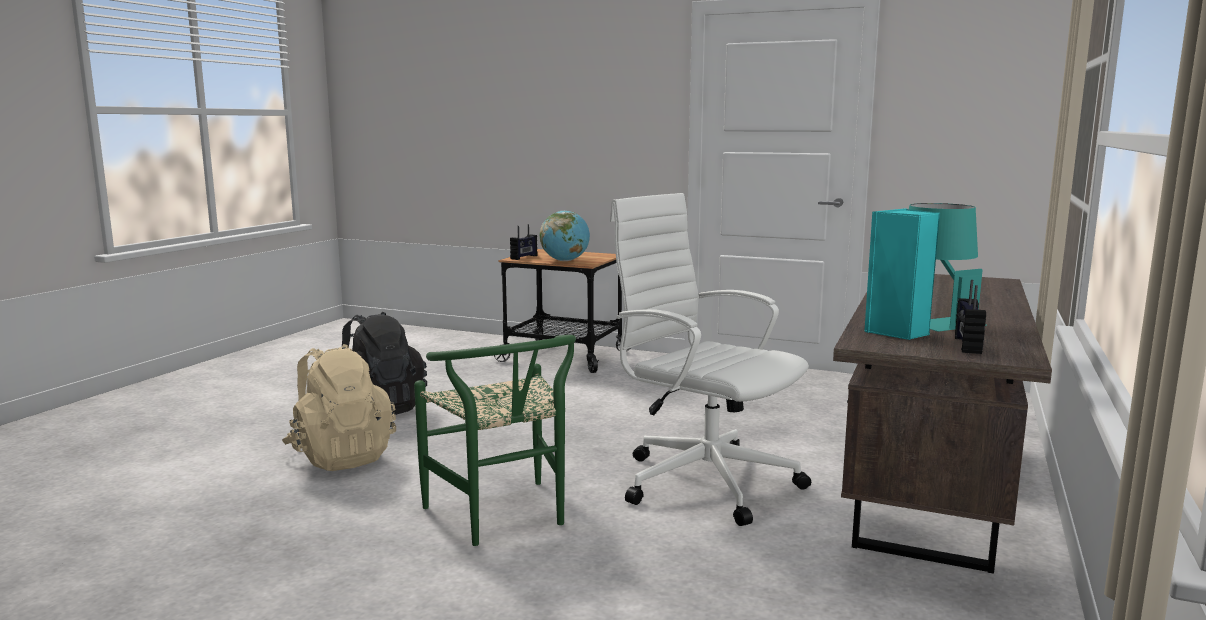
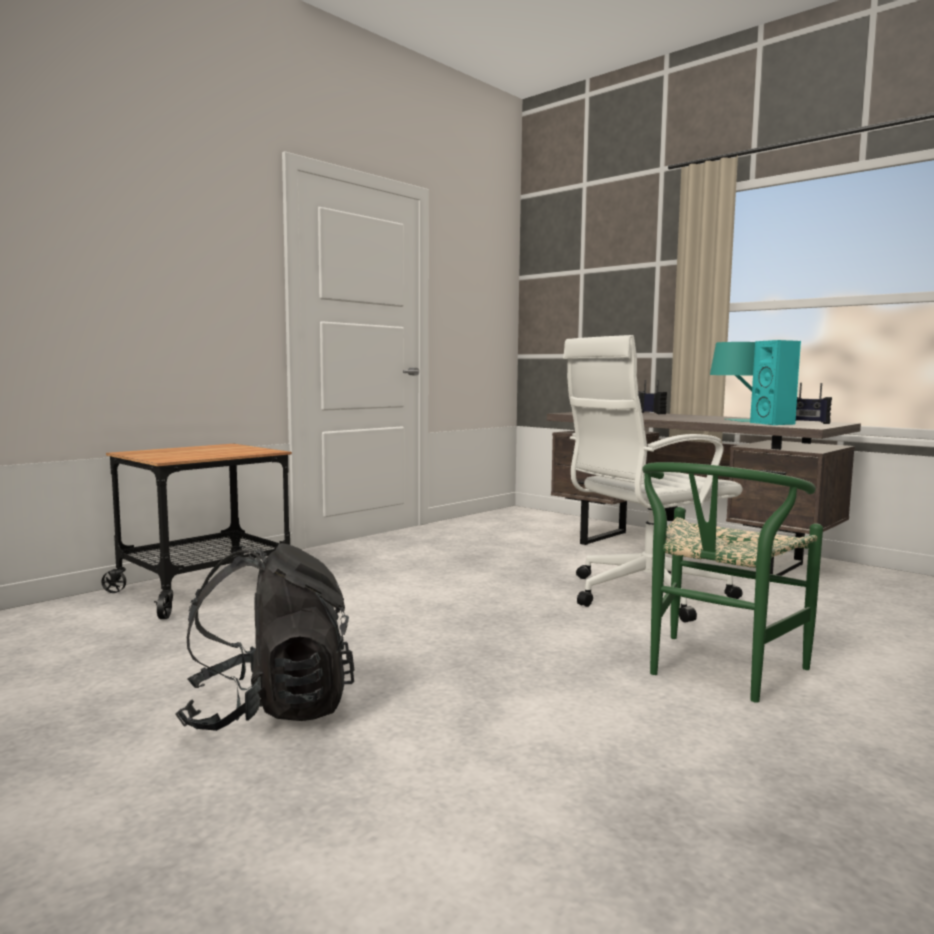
camera: 70 degrees left, 5 degrees down
beige backpack [282,344,396,471] -> none
green chair [414,335,576,546] -> green chair turned 135 degrees clockwise [642,462,823,703]
radio [510,224,537,260] -> radio moved to [638,380,667,414]
globe [540,210,590,261] -> none

